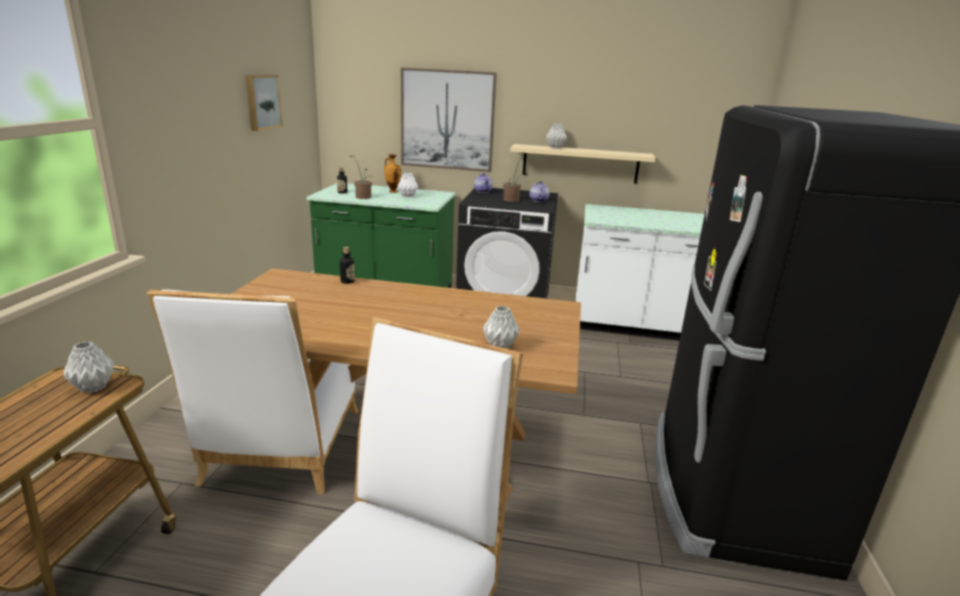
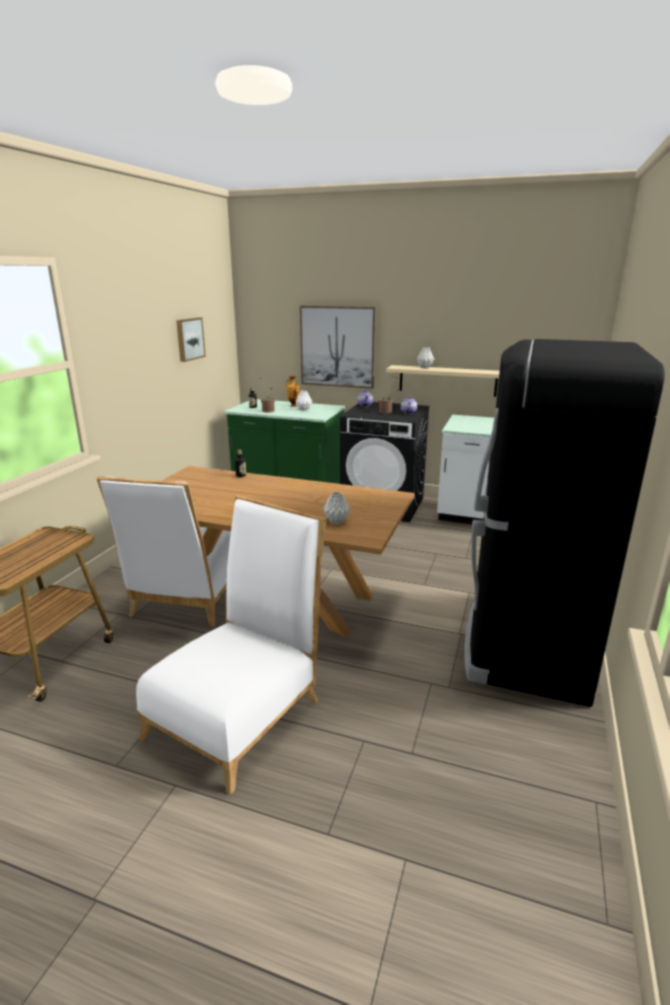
camera: 10 degrees right, 0 degrees up
grey vase [63,341,114,393] -> none

